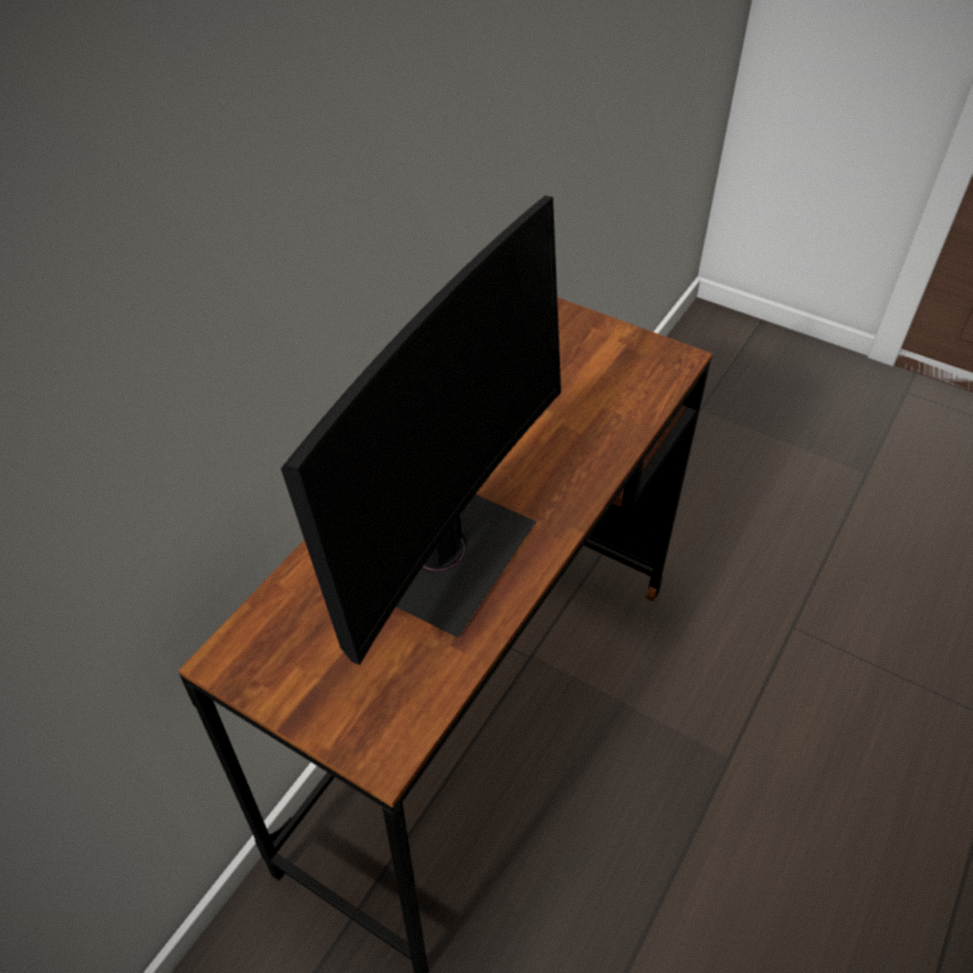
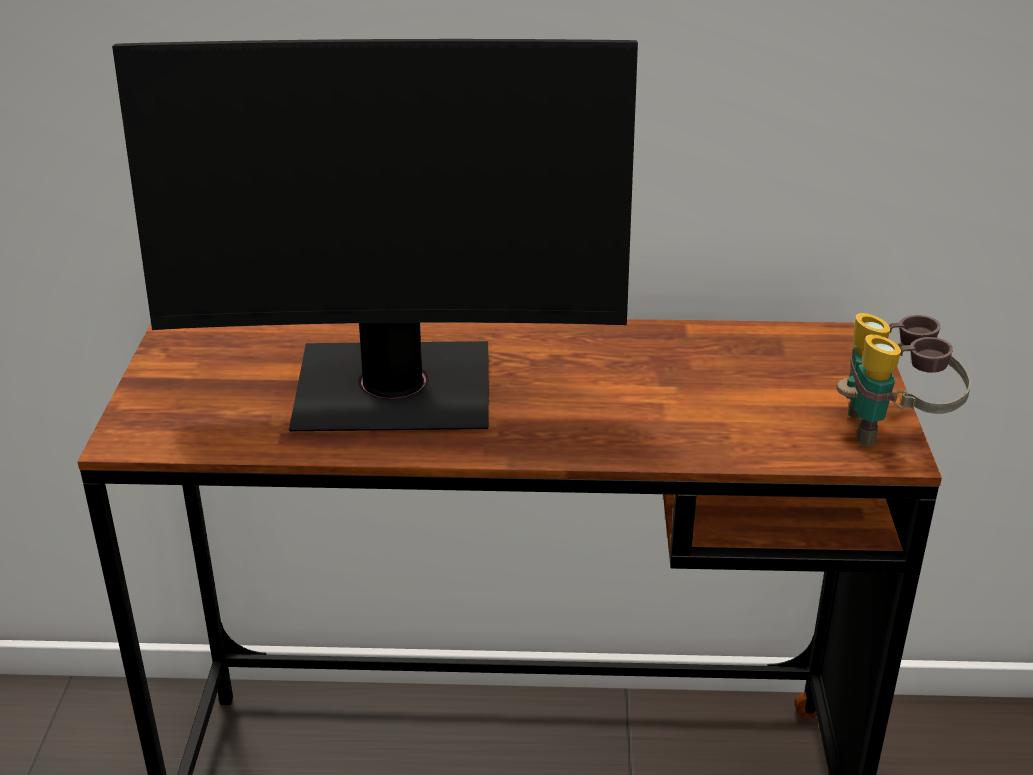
camera: 60 degrees right, 15 degrees down
none -> binoculars [836,313,971,447]

